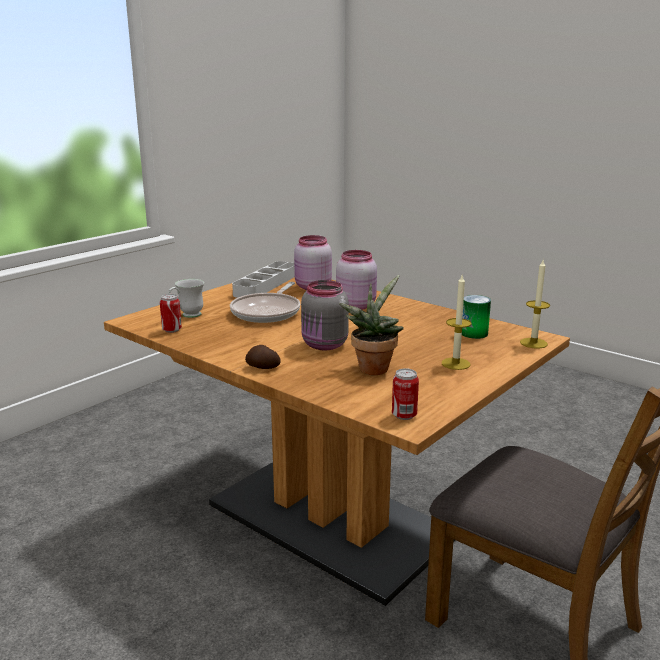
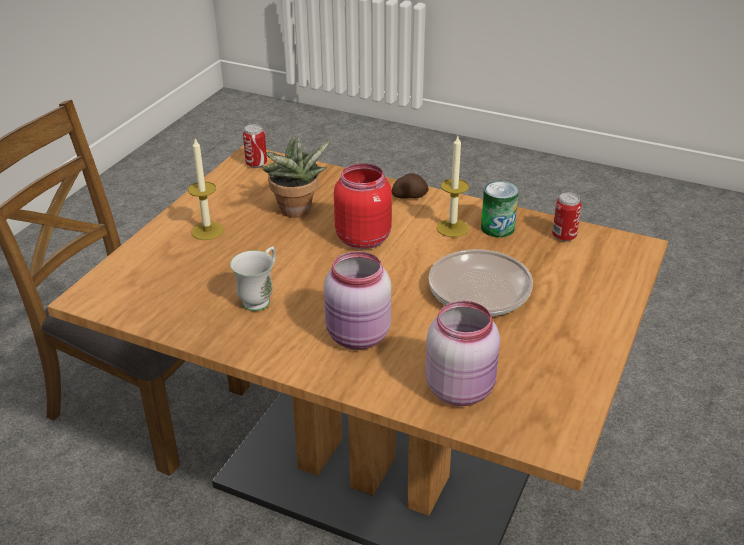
camera: 165 degrees right, 15 degrees up
white mug [168,279,204,318] -> white mug moved to [230,247,276,311]
grey tray [232,261,295,298] -> none
grey jar [301,280,349,350] -> red jar [334,163,392,249]
can [462,295,491,339] -> can moved to [481,181,519,237]
candle [520,260,550,349] -> candle moved to [437,136,469,237]

